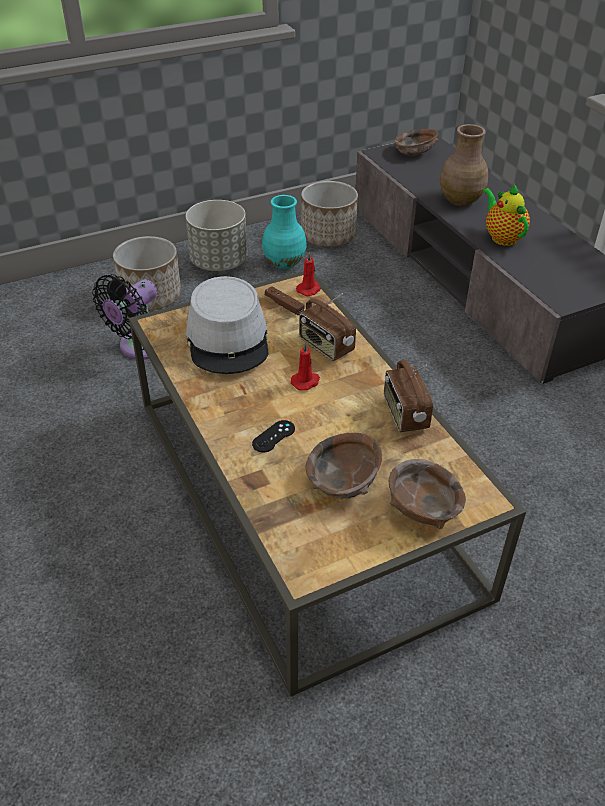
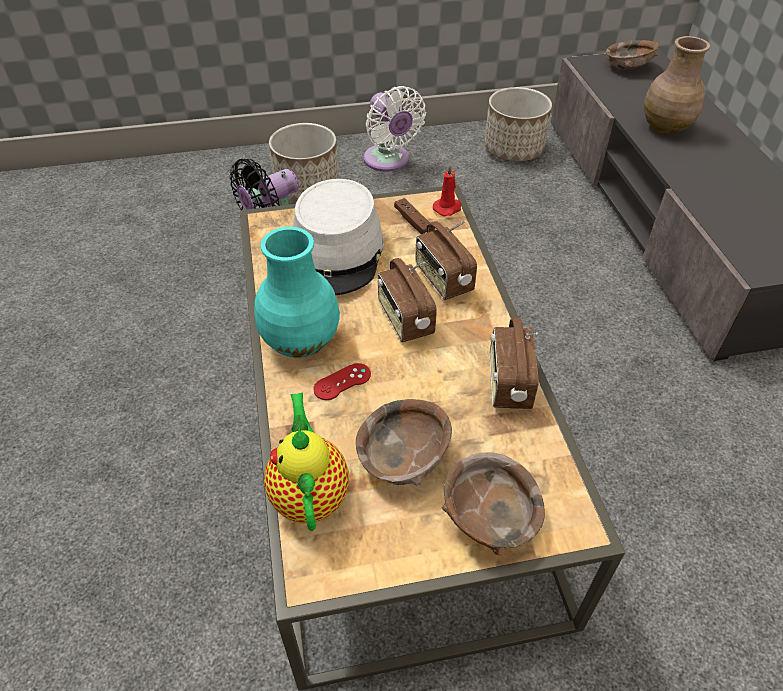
camera: 15 degrees right, 5 degrees up
grey planter [186,200,247,271] -> white fan [364,86,426,172]
black game controller [252,420,295,453] -> red game controller [313,363,371,400]
turquoise vase [262,195,307,269] -> turquoise vase moved to [254,227,340,357]
red candle [291,342,320,391] -> radio [378,258,437,342]
teapot [483,184,530,246] -> teapot moved to [264,392,349,531]

